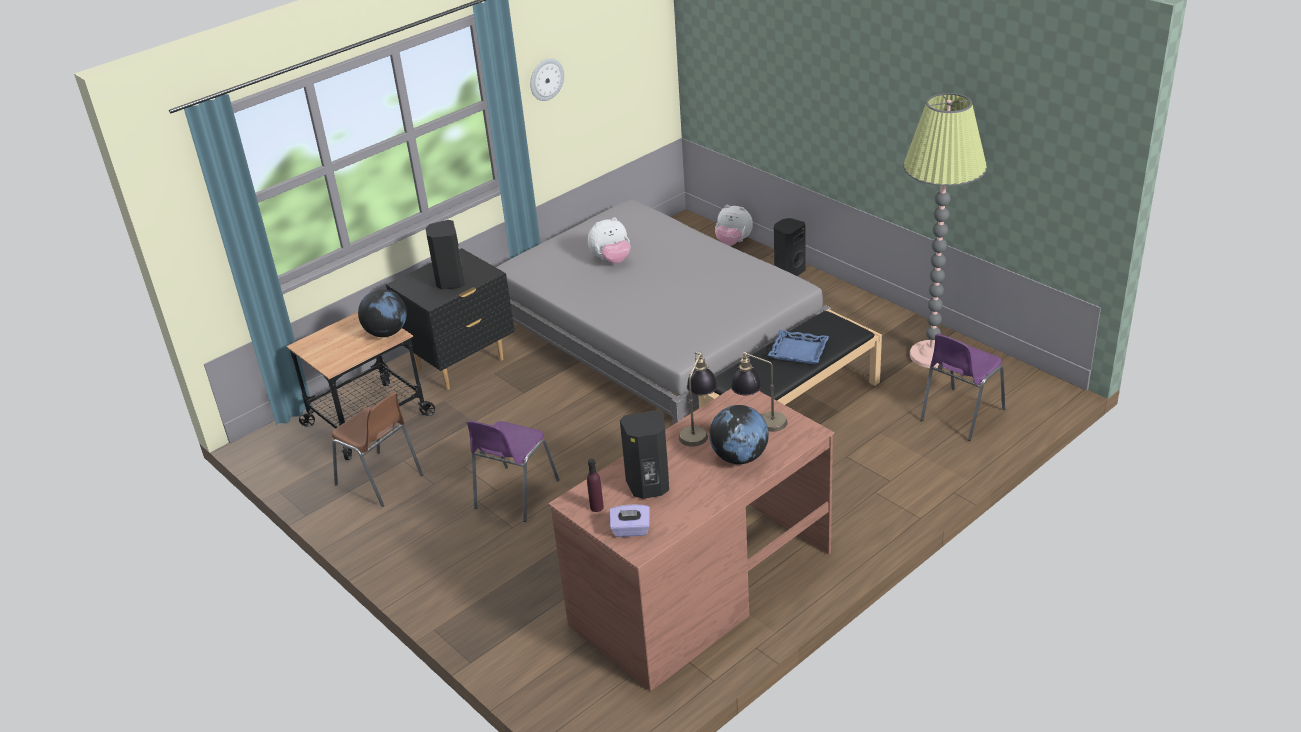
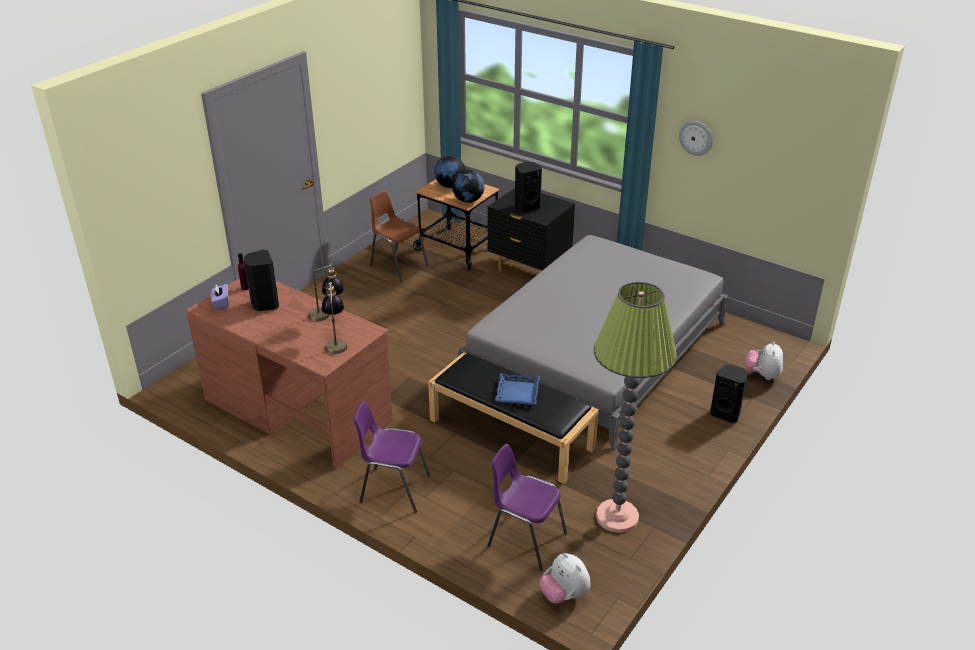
camera: 75 degrees right, 0 degrees up
brown chair [332,392,423,507] -> brown chair turned 105 degrees clockwise [370,191,428,281]
purple chair [466,420,560,522] -> purple chair moved to [353,401,430,513]
plush toy [588,217,631,264] -> plush toy moved to [540,553,590,604]
globe [709,405,769,464] -> globe moved to [434,156,466,188]

